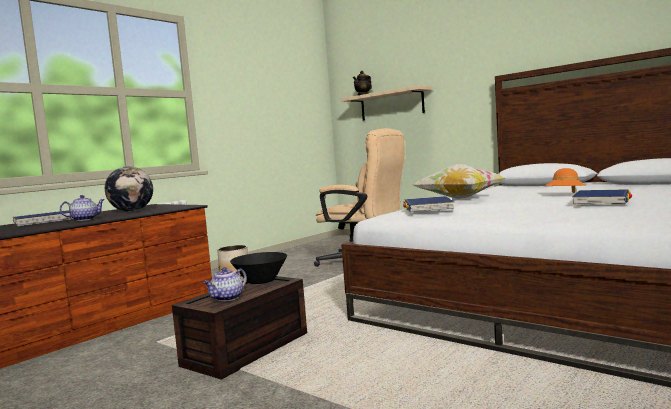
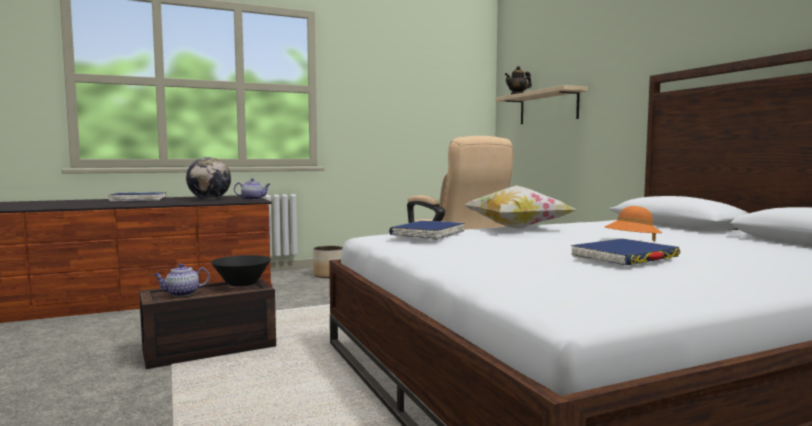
camera: 25 degrees right, 0 degrees up
teapot [60,195,105,221] -> teapot moved to [234,178,270,200]

